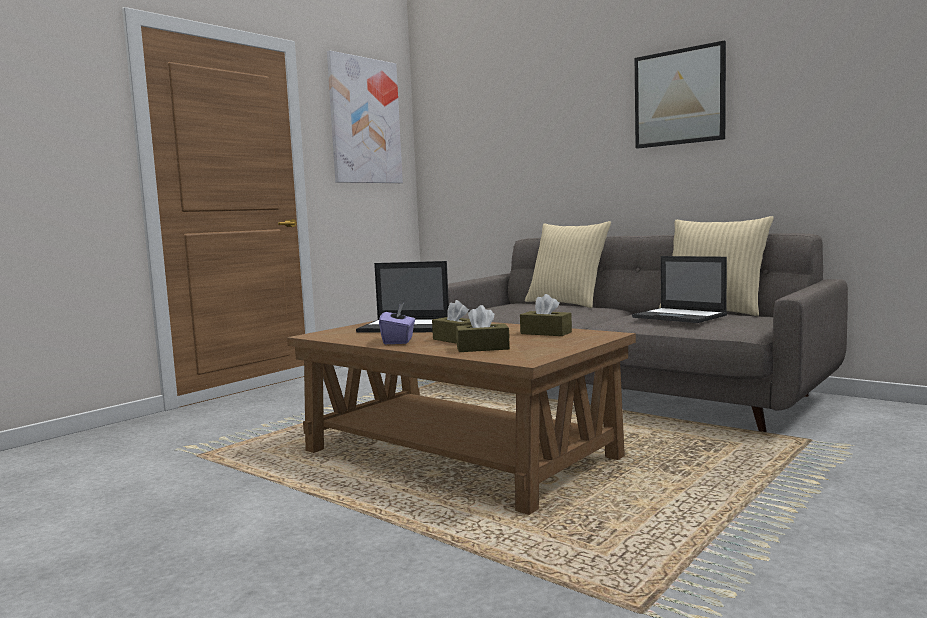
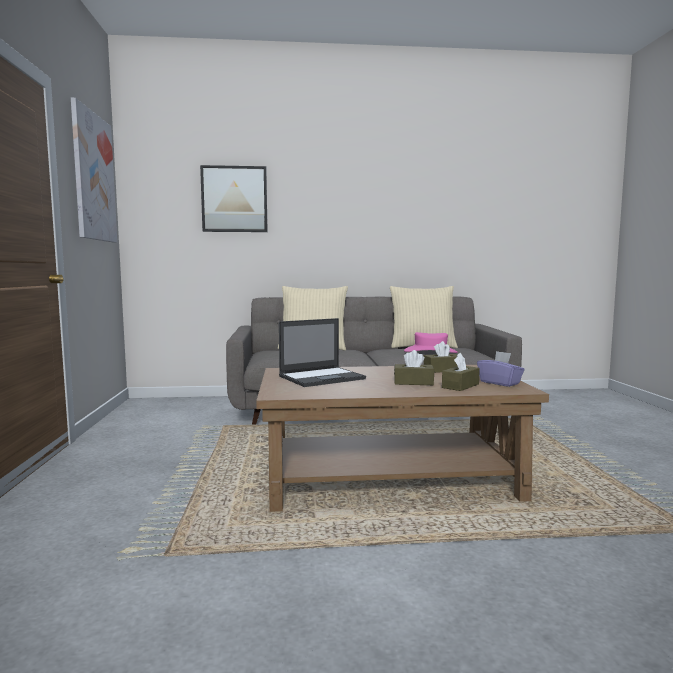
camera: 45 degrees left, 0 degrees up
purple tissue box [379,303,415,344] -> purple tissue box moved to [477,351,525,387]
laptop [632,256,727,323] -> pink hat [404,332,457,353]
picture [635,41,726,149] -> picture moved to [200,165,268,232]

